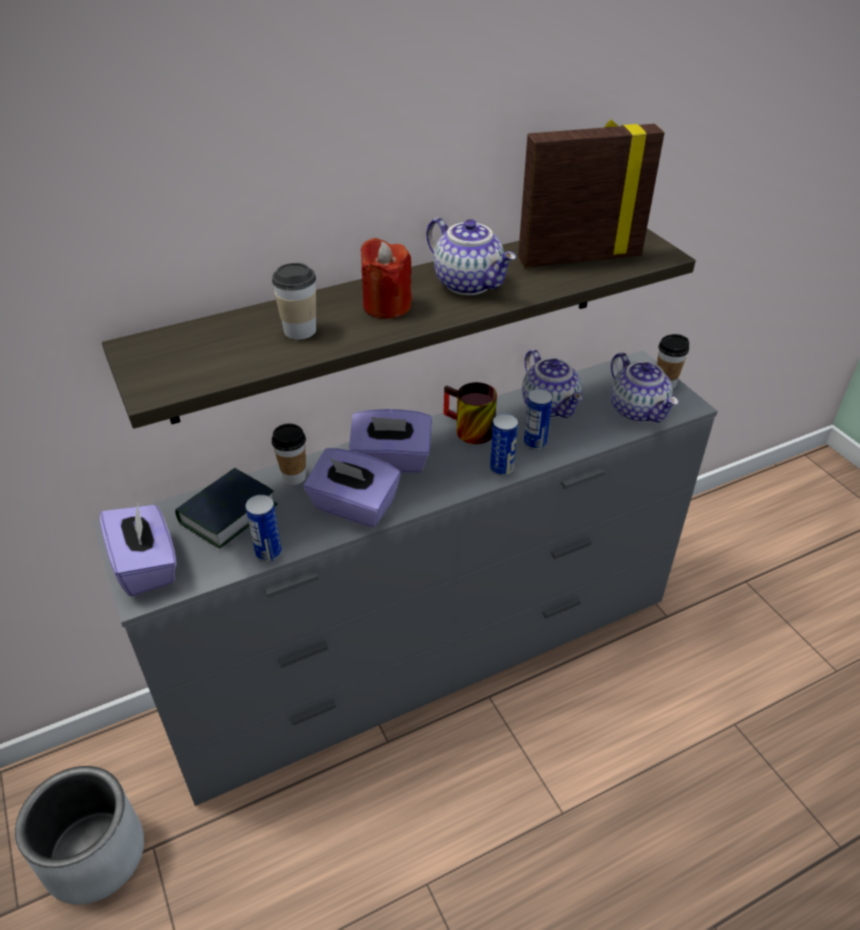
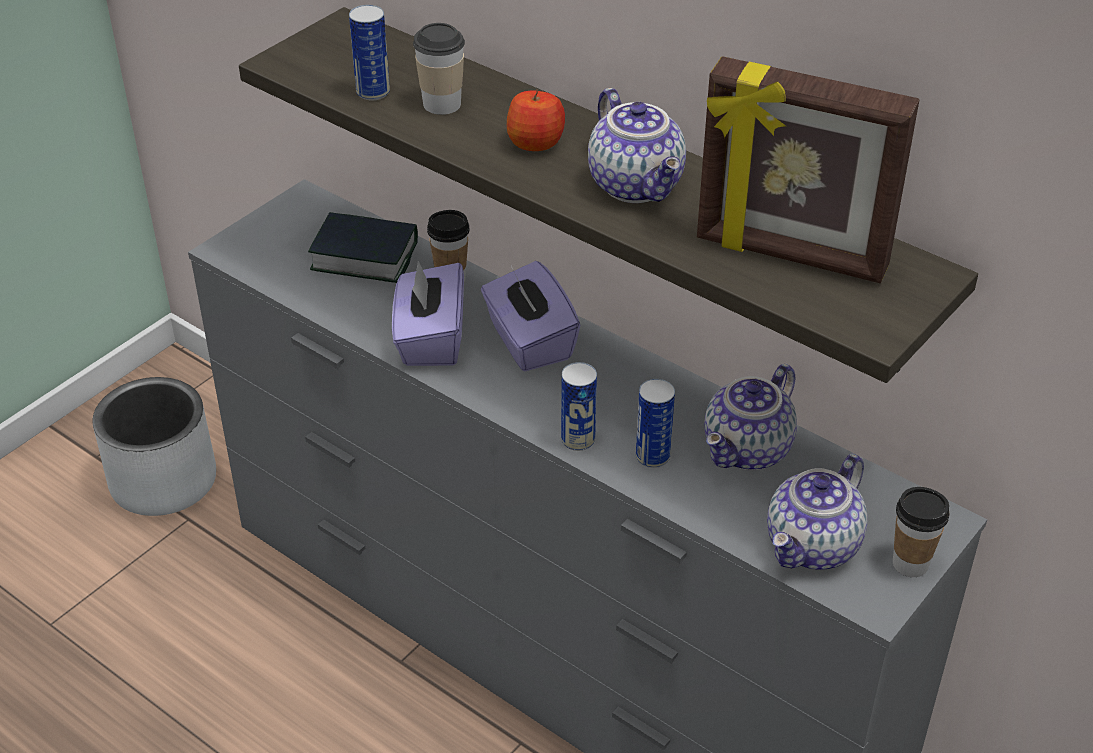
camera: 65 degrees right, 0 degrees up
purple tissue box [100,503,177,597] -> none
can [245,495,282,563] -> can moved to [349,5,390,100]
red candle [361,238,412,319] -> apple [507,89,565,151]
teapot [426,218,516,295] -> teapot turned 45 degrees counterclockwise [588,88,686,203]
mug [444,382,497,444] -> none
picture frame [518,120,664,268] -> picture frame turned 150 degrees clockwise [697,56,919,283]

